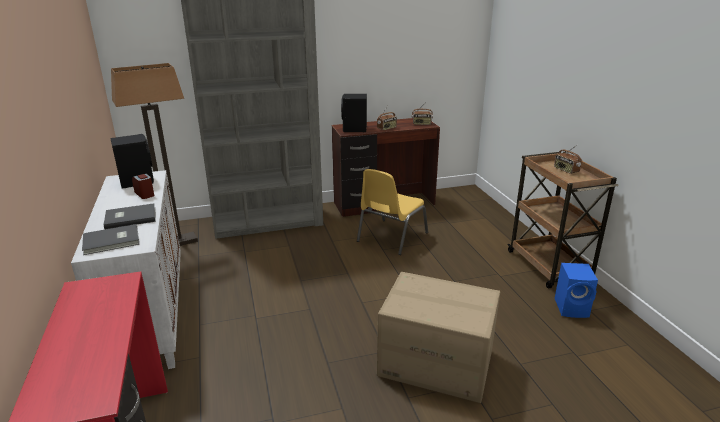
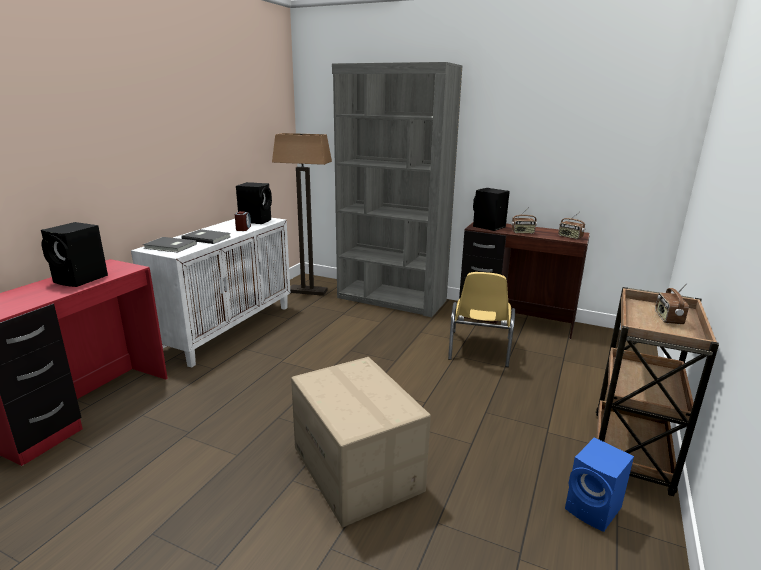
camera: 40 degrees right, 5 degrees down
yellow chair [357,169,428,255] -> yellow chair turned 60 degrees counterclockwise [448,272,515,367]
none -> black speaker [41,222,108,287]

